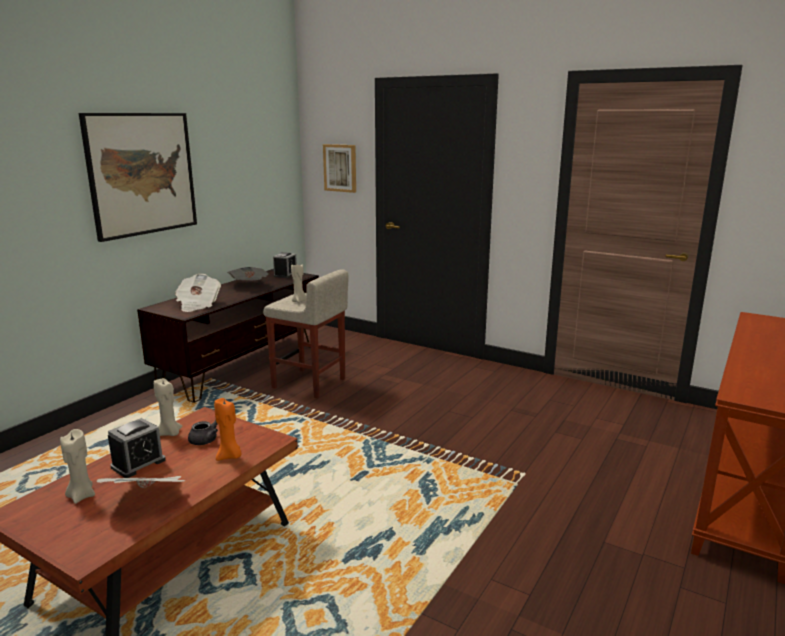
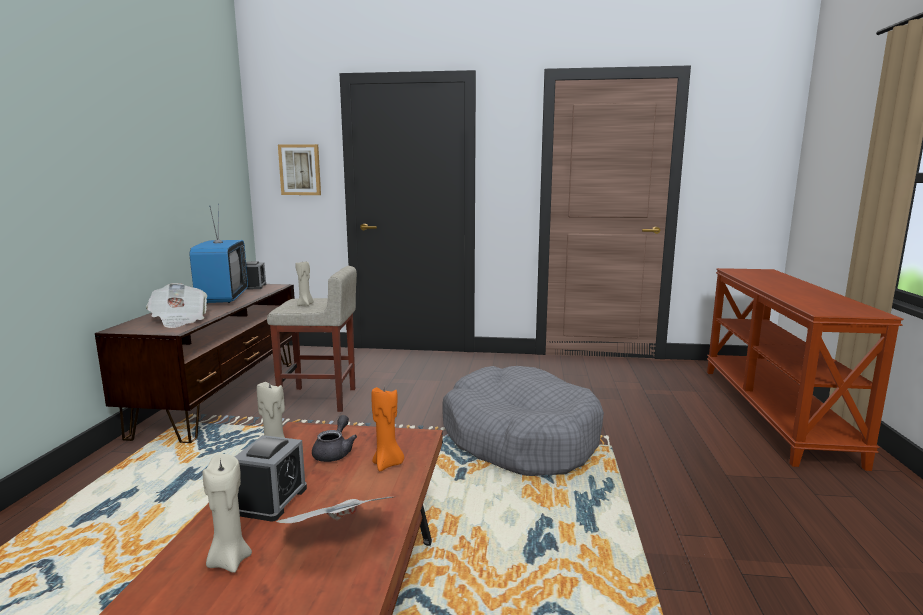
camera: 25 degrees left, 5 degrees down
picture [79,113,197,242] -> none
newspaper [227,267,269,280] -> television [190,204,248,304]
none -> grey dog bed [442,366,604,476]

